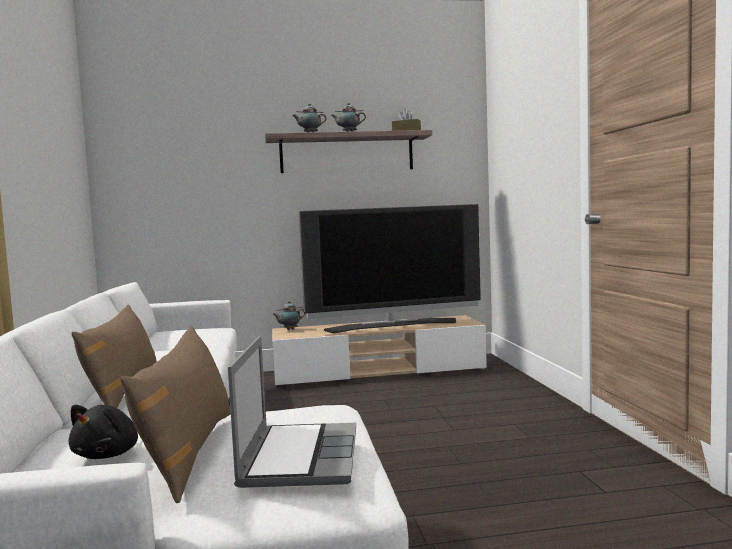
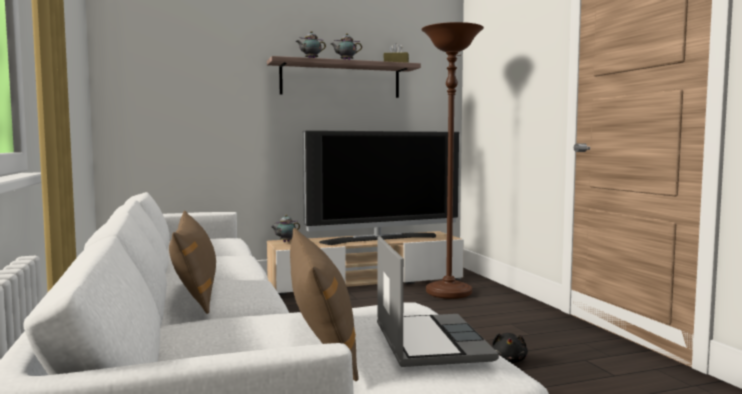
camera: 10 degrees left, 0 degrees up
black plush toy [69,405,138,459] -> black plush toy moved to [492,333,528,363]
none -> brown floor lamp [421,22,484,299]

